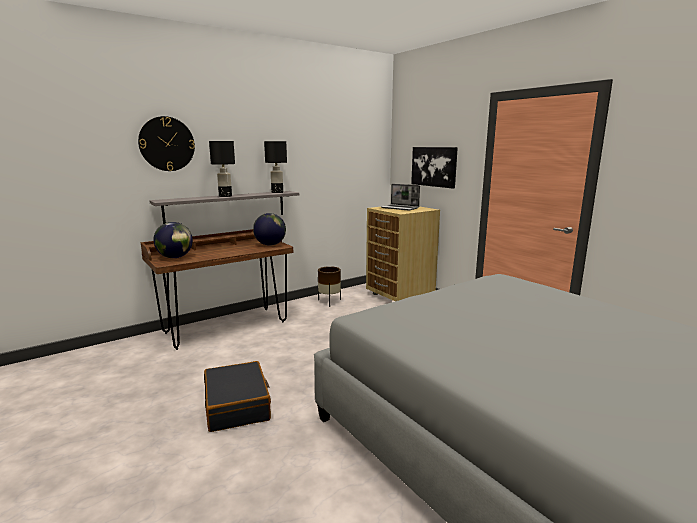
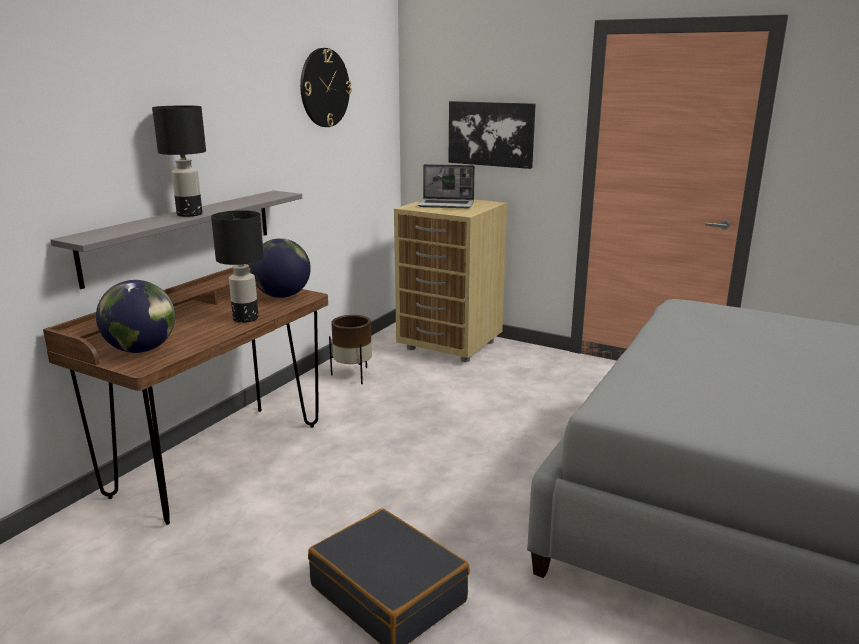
camera: 25 degrees left, 5 degrees up
wall clock [138,116,195,171] -> wall clock moved to [300,48,352,127]
black table lamp [264,141,287,193] -> black table lamp moved to [211,210,264,323]

